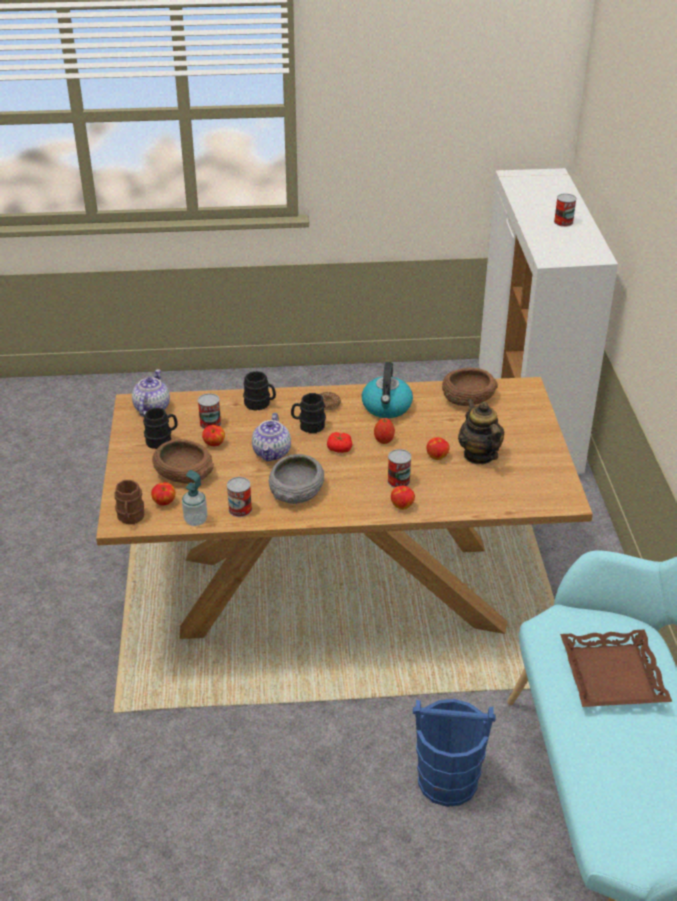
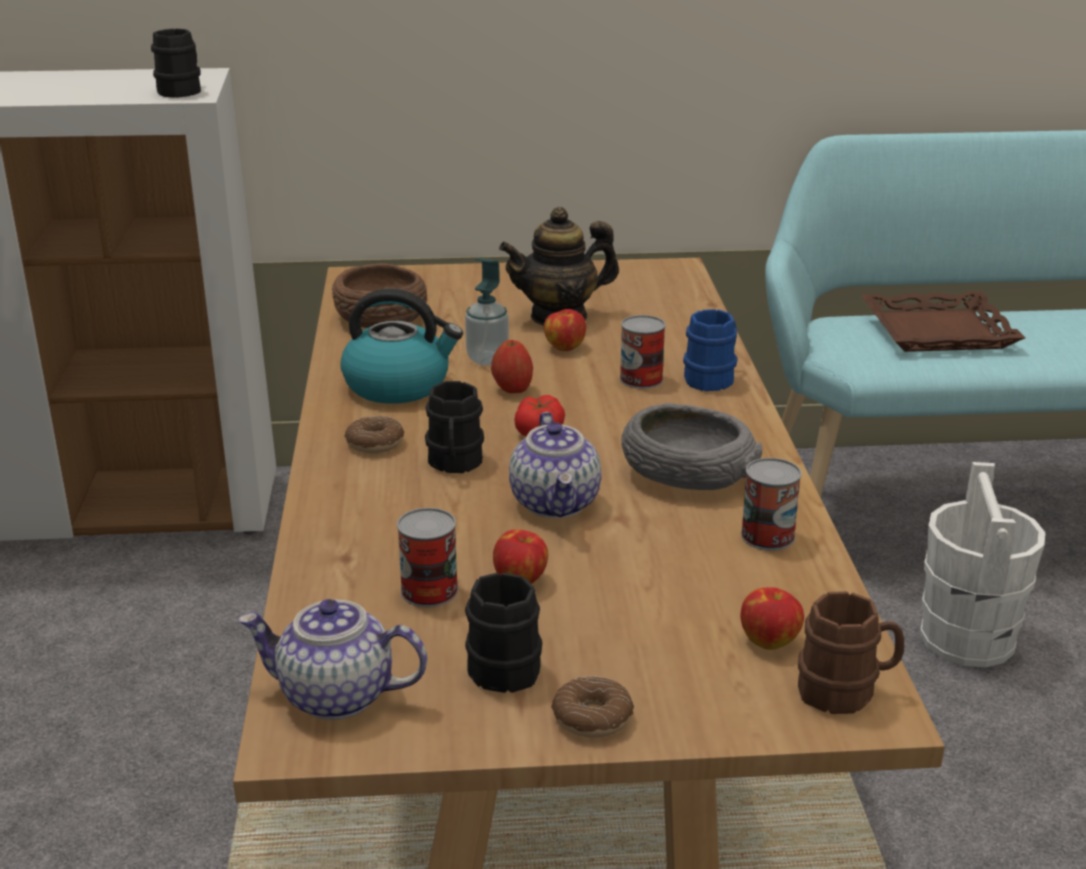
camera: 90 degrees left, 10 degrees down
brown bowl [152,439,214,484] -> none
soap dispenser [182,470,208,526] -> soap dispenser moved to [465,258,509,366]
black mug [243,371,276,411] -> black mug moved to [151,29,201,98]
teapot [252,413,291,461] -> teapot turned 75 degrees clockwise [509,412,601,518]
apple [391,486,415,510] -> blue mug [683,309,737,391]
blue bucket [413,699,496,807] -> white bucket [920,462,1045,667]
can [554,193,577,227] -> none
none -> donut [551,676,634,738]

